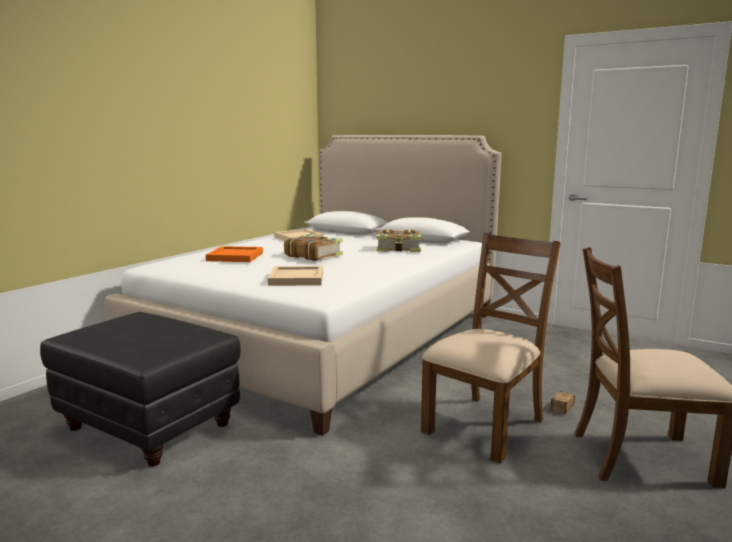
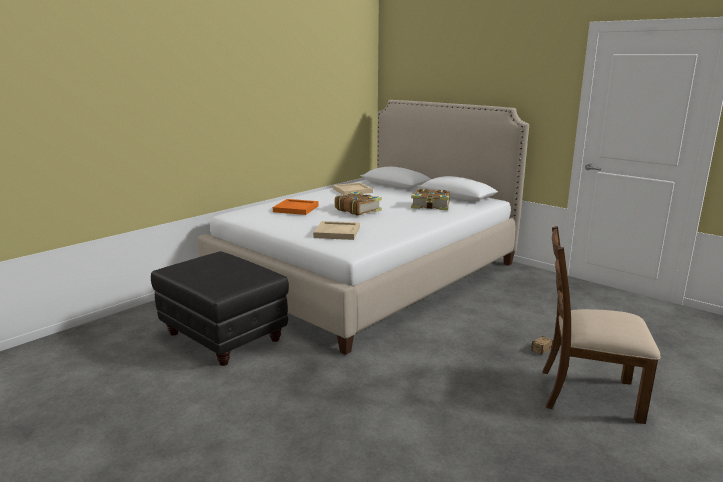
camera: 10 degrees right, 5 degrees up
brown chair [421,232,561,463] -> none

